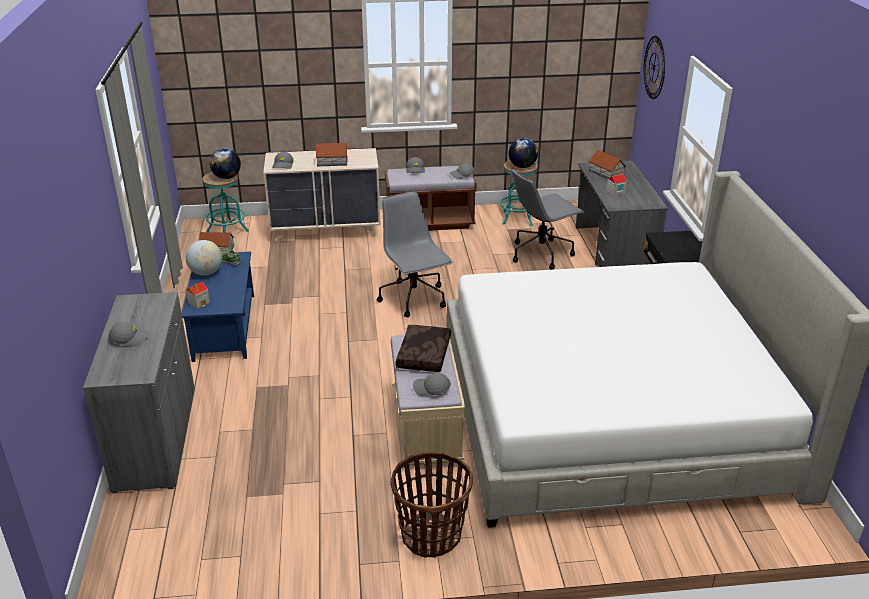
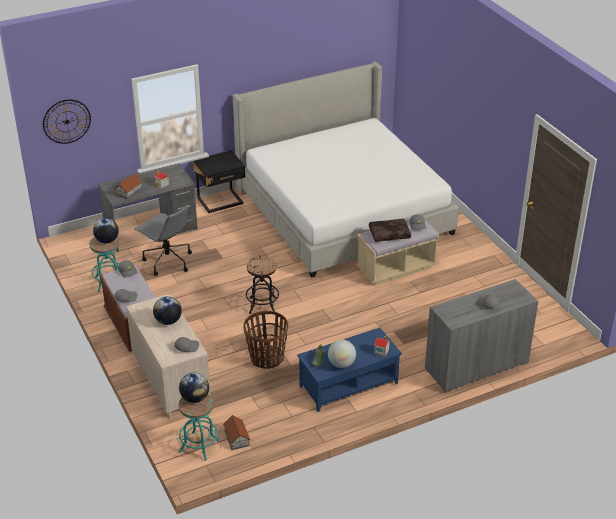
camera: 110 degrees left, 5 degrees up
toy house [316,143,348,166] -> globe [153,297,182,325]
grey office chair [377,192,452,317] -> black stool [246,256,279,314]
basket [390,452,473,558] -> basket moved to [243,311,288,369]

